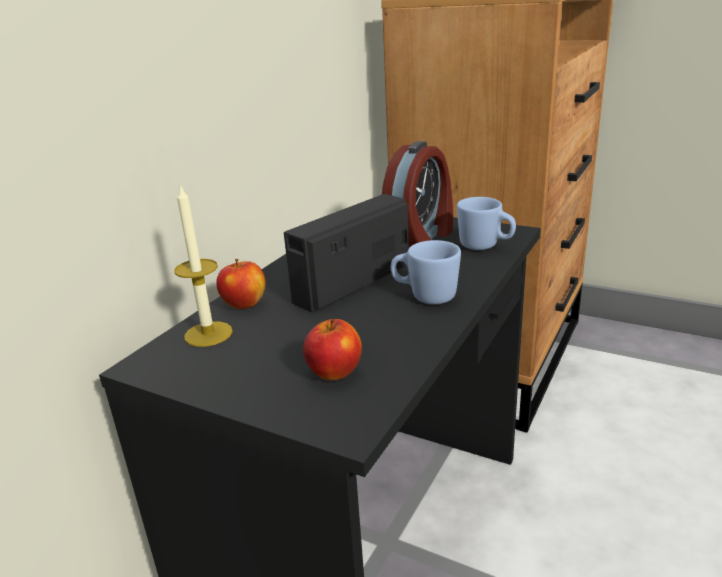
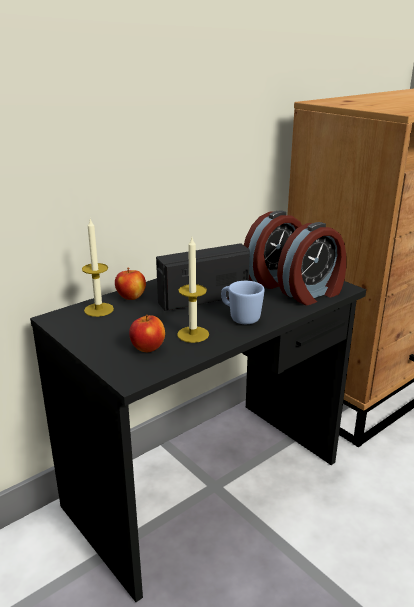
camera: 20 degrees right, 0 degrees up
blue mug [457,197,516,250] -> alarm clock [277,222,346,305]
none -> candle [177,238,209,343]

